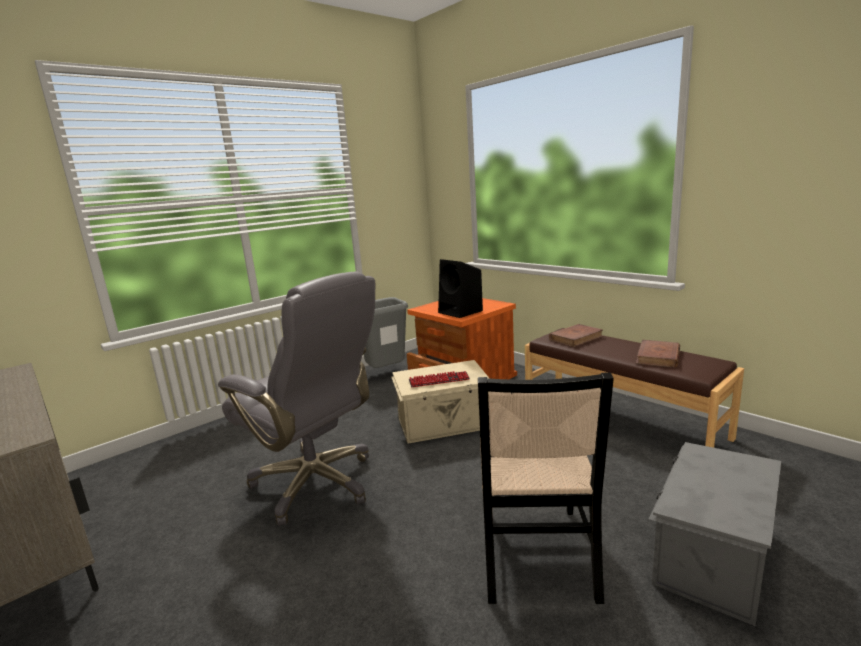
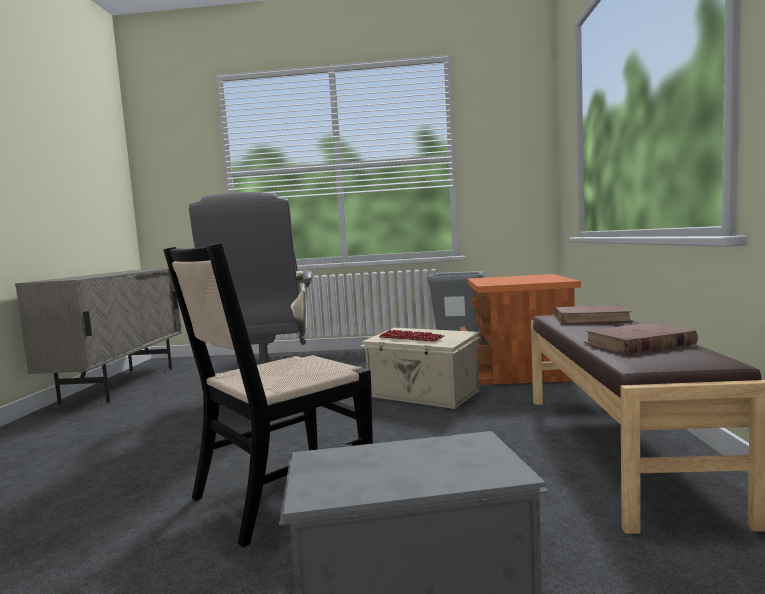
camera: 45 degrees right, 10 degrees down
black speaker [438,259,483,318] -> none

